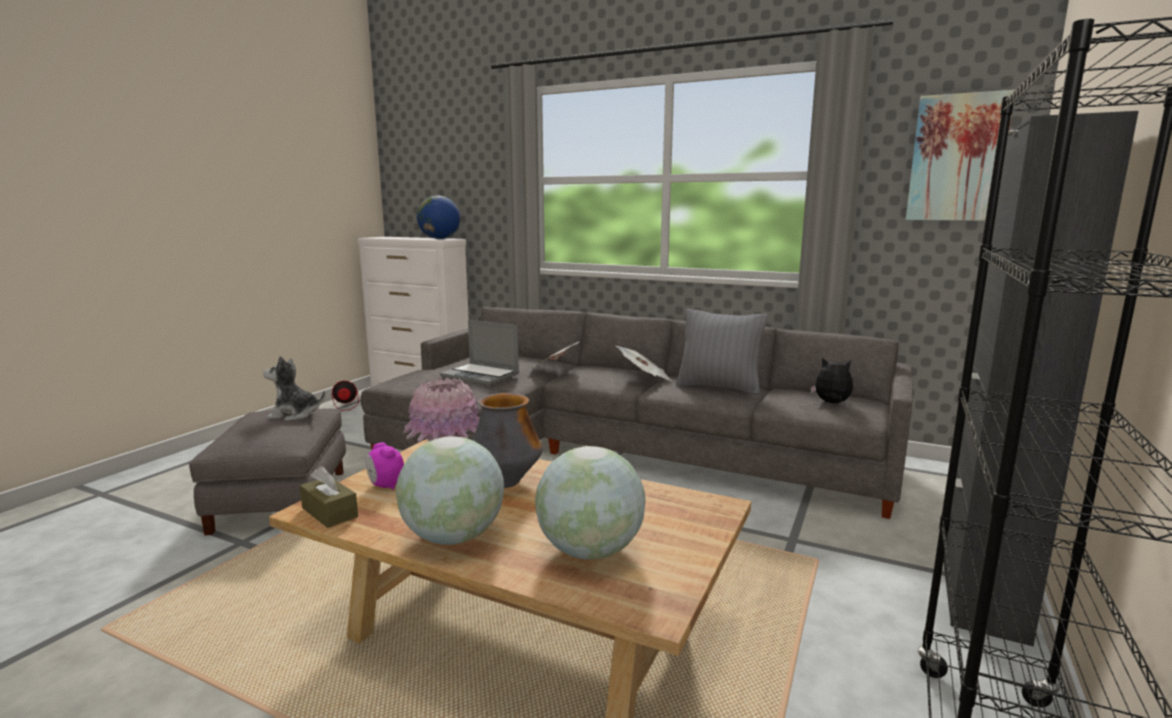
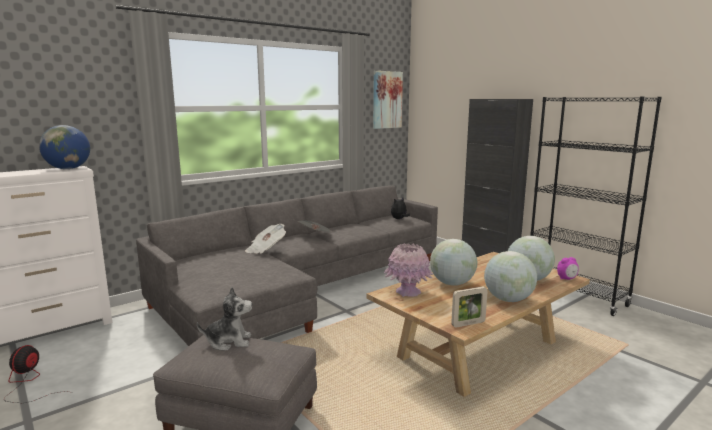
camera: 65 degrees left, 0 degrees up
plush toy [263,356,325,421] -> plush toy turned 120 degrees counterclockwise [197,287,252,351]
brown tissue box [300,466,358,528] -> picture frame [451,286,488,328]
alarm clock [366,442,404,490] -> alarm clock moved to [557,257,579,280]
laptop [440,320,519,385] -> none
vase [473,393,543,488] -> globe [430,239,477,286]
grey pillow [676,309,768,395] -> none

